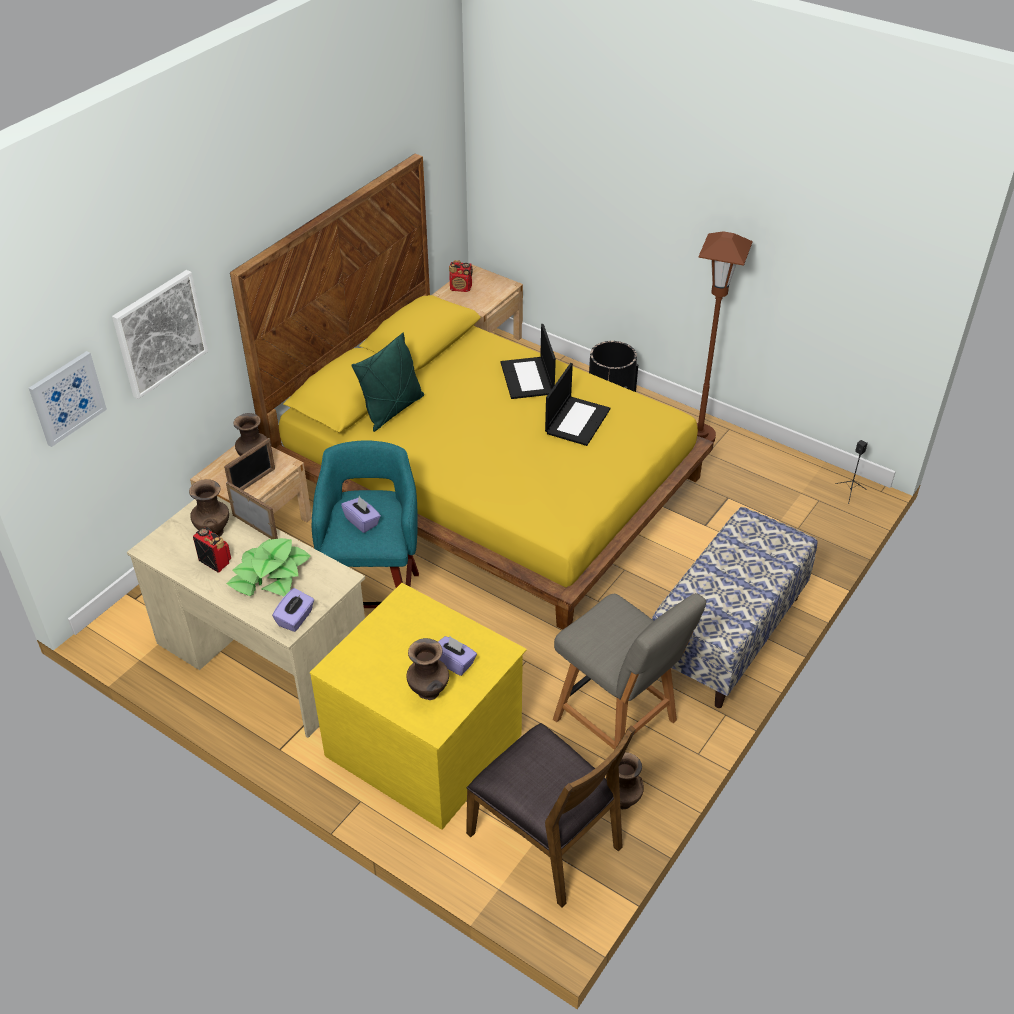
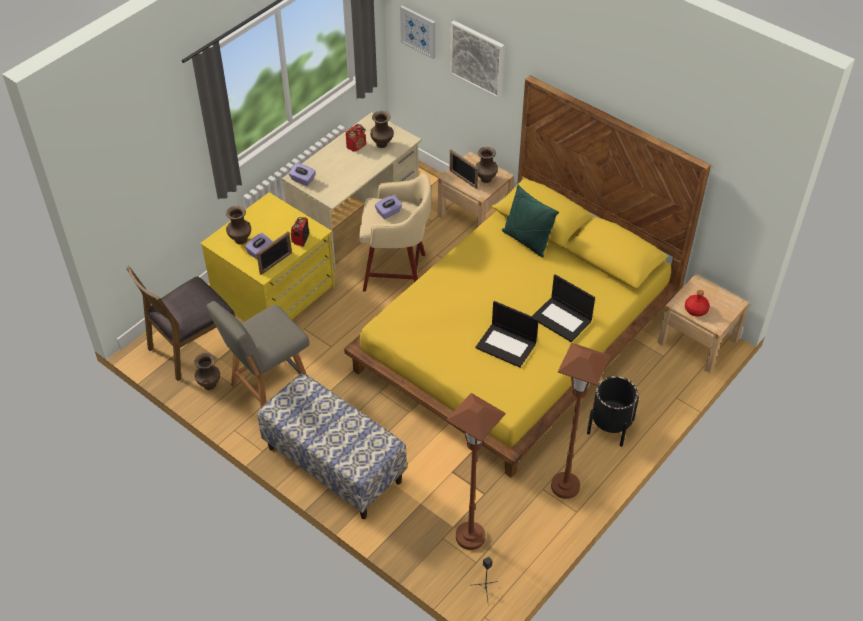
camera: 95 degrees right, 5 degrees up
picture frame [226,482,278,539] -> picture frame moved to [257,231,292,275]
potted plant [227,538,310,596] -> none
turquoise stool [312,440,419,608] -> beige stool [359,173,431,292]
radio [449,260,472,292] -> radio moved to [291,217,309,247]
laptop [501,324,556,399] -> laptop turned 135 degrees counterclockwise [532,274,595,342]
none -> brown floor lamp [446,393,506,550]
none -> red bottle [685,290,710,317]

